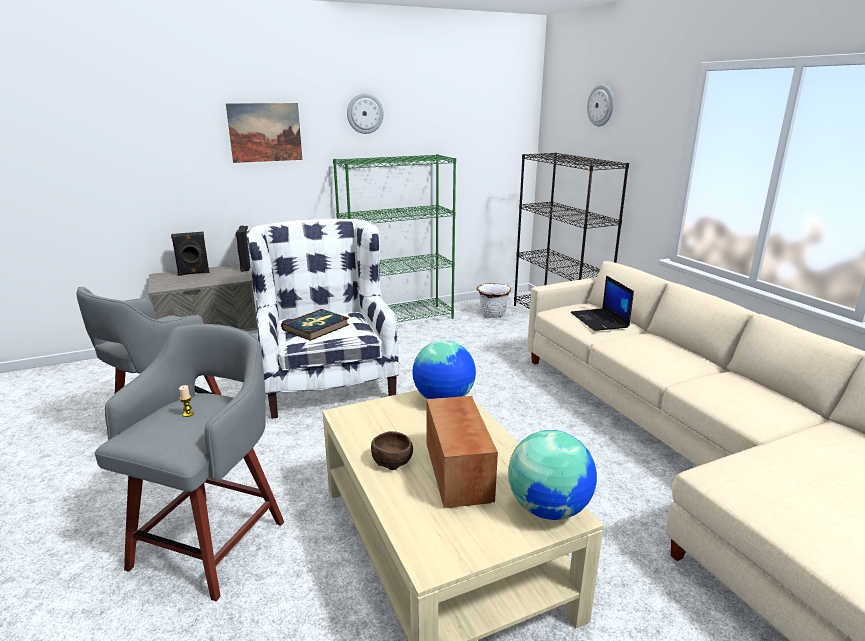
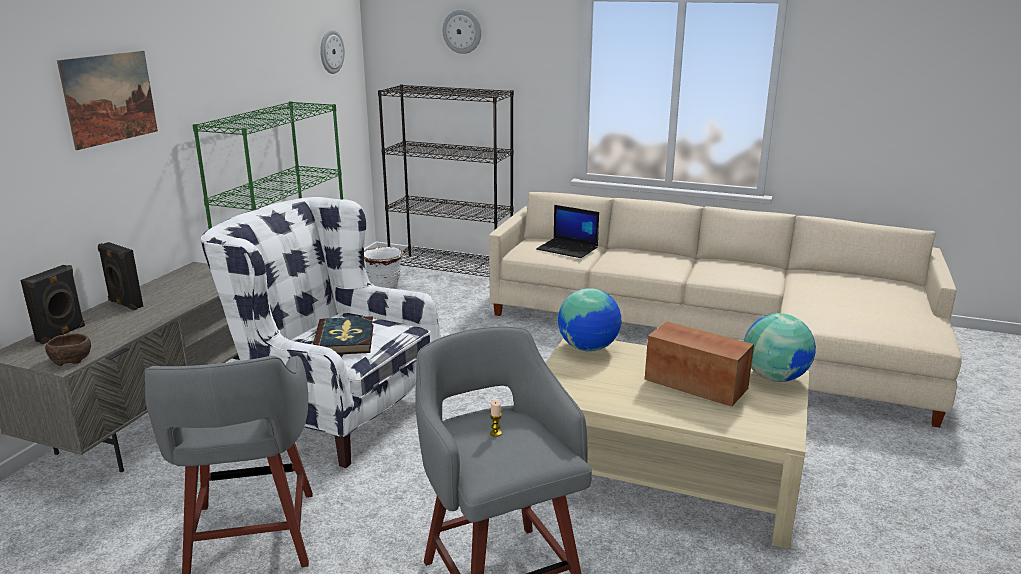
camera: 45 degrees left, 0 degrees up
wall clock [347,93,384,134] -> wall clock moved to [320,29,345,74]
brown bowl [371,431,413,470] -> brown bowl moved to [45,334,91,366]

